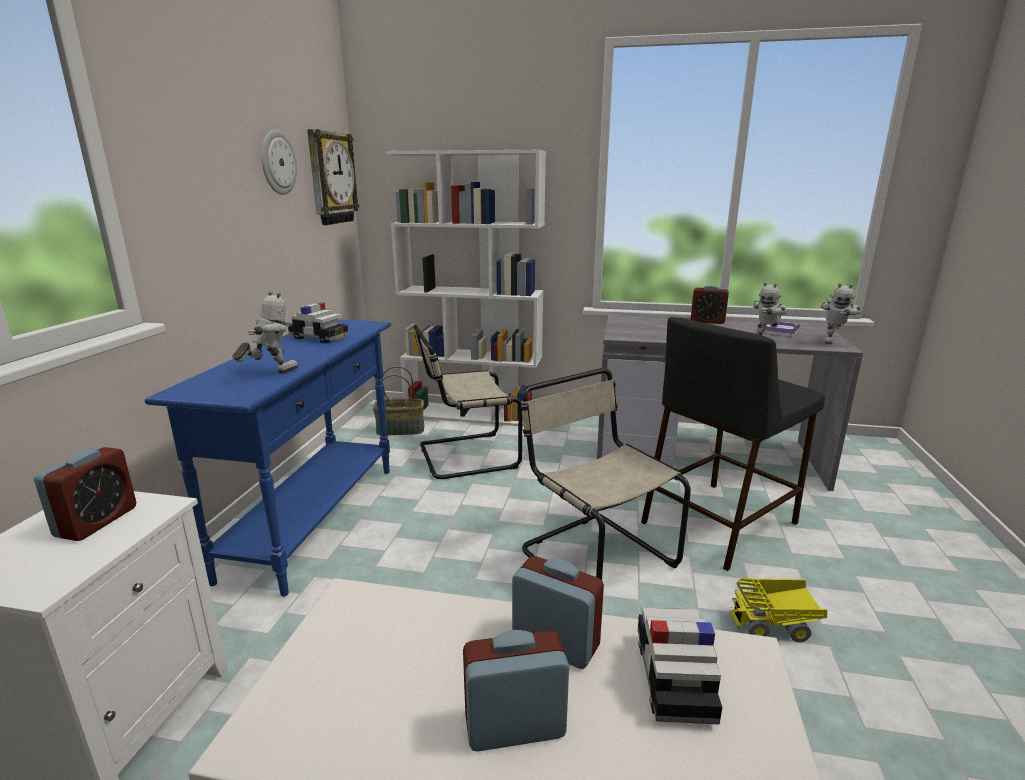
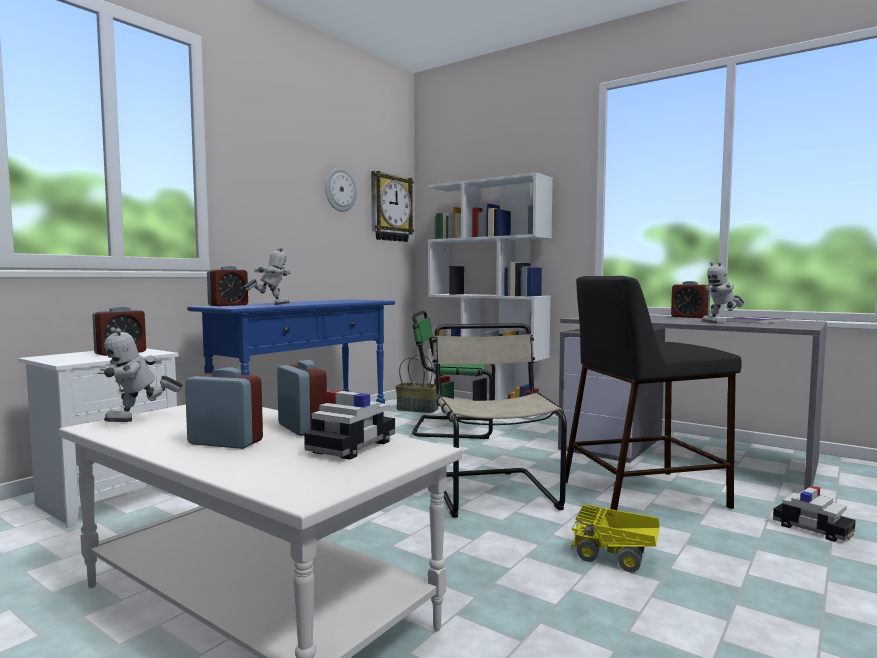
camera: 25 degrees right, 15 degrees down
toy car [288,302,348,343] -> toy car moved to [773,486,856,542]
beige chair [413,325,522,479] -> green chair [412,311,495,439]
toy robot [821,283,861,344] -> toy robot moved to [97,327,183,422]
none -> alarm clock [207,266,248,306]

